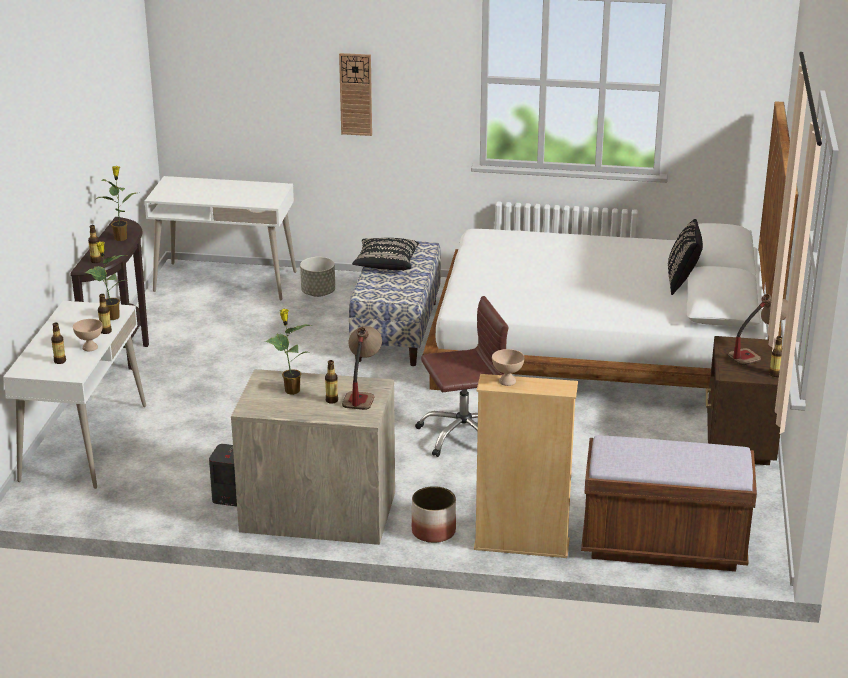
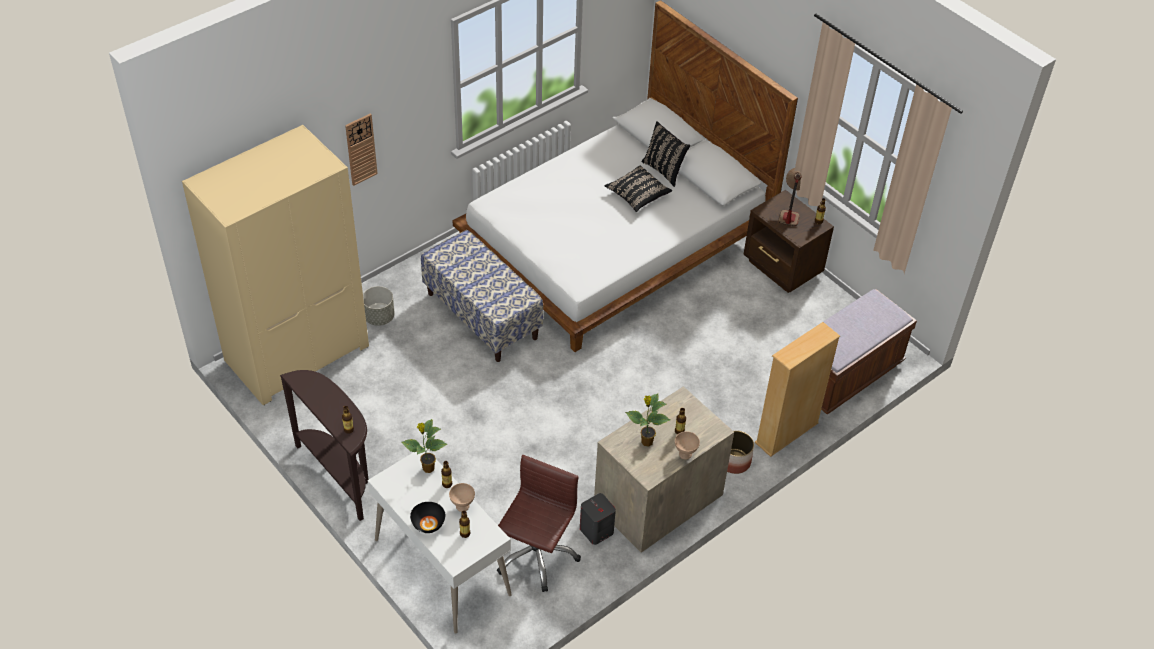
camera: 50 degrees left, 20 degrees up
potted plant [96,166,140,241] -> none
white desk [145,176,296,300] -> beige wardrobe [182,125,369,405]
table lamp [342,326,382,410] -> none
black pillow [352,238,419,271] -> black pillow moved to [604,165,672,212]
brown office chair [415,296,509,457] -> brown office chair moved to [497,455,581,592]
beige bowl [492,349,525,386] -> beige bowl moved to [675,431,700,460]
none -> black bowl [410,502,445,533]

